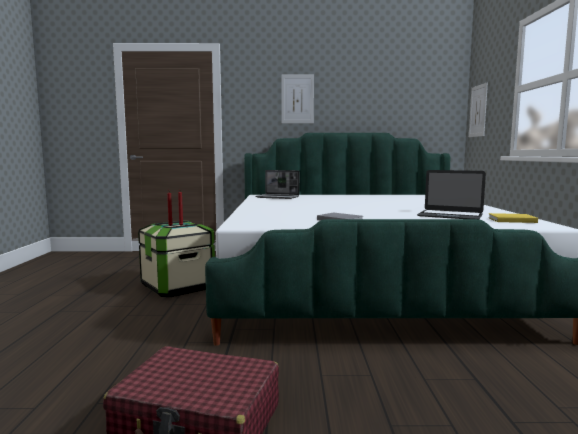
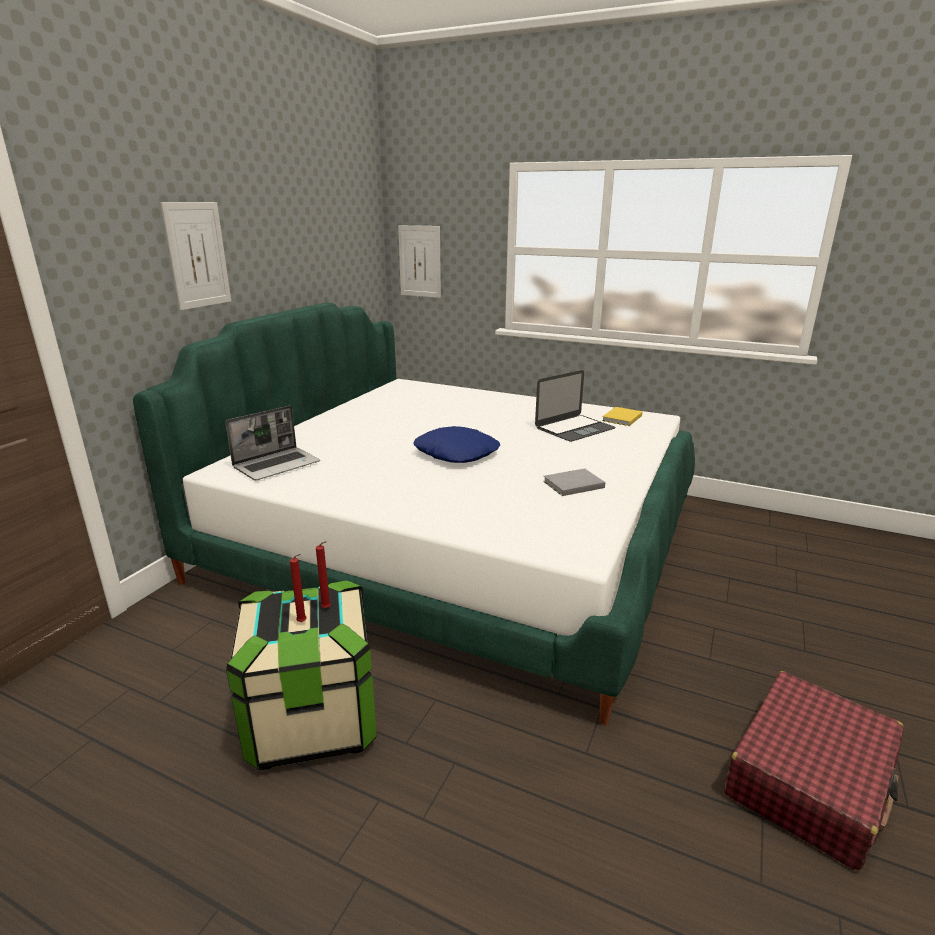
camera: 65 degrees left, 15 degrees up
none -> blue pillow [413,426,501,463]

